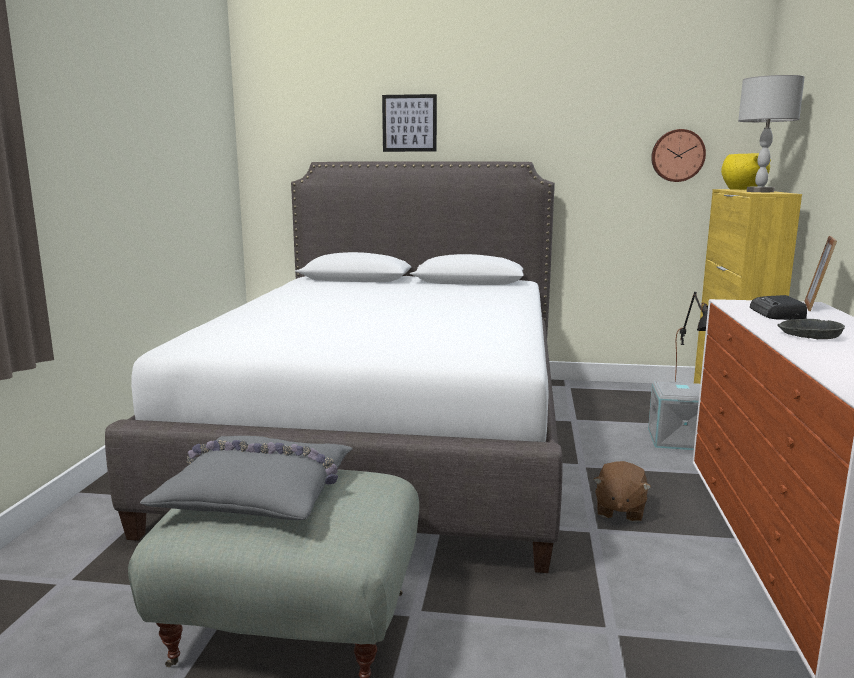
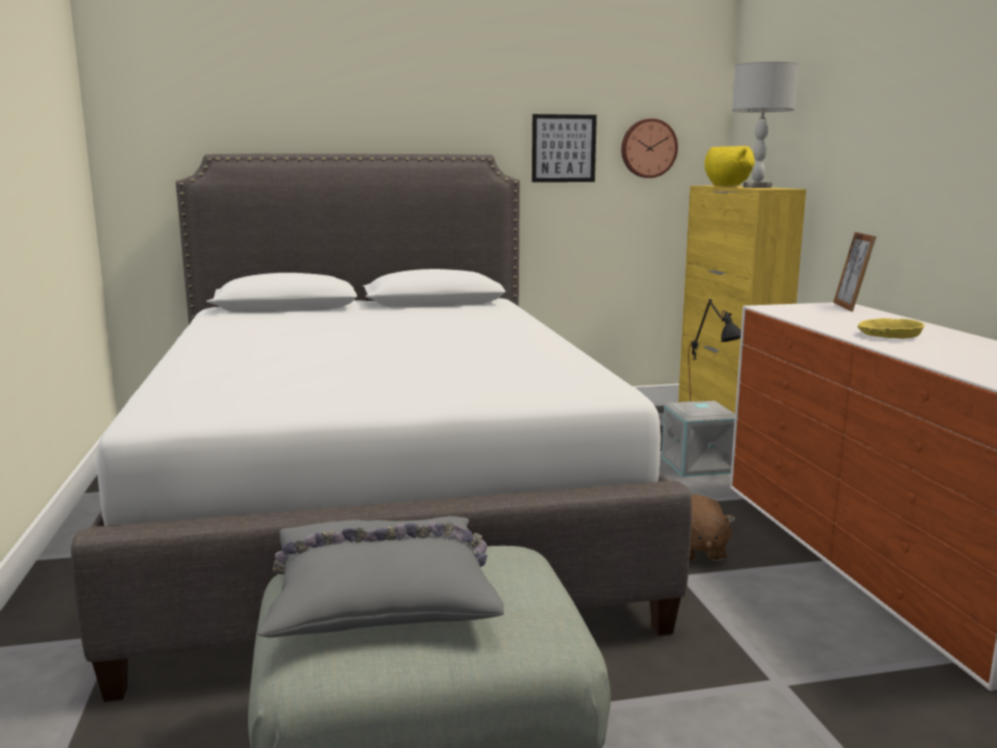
camera: 20 degrees left, 0 degrees up
picture [382,94,437,152] -> picture moved to [532,114,597,182]
radio [750,295,807,320] -> none
grey bowl [777,319,845,339] -> yellow bowl [857,318,925,339]

